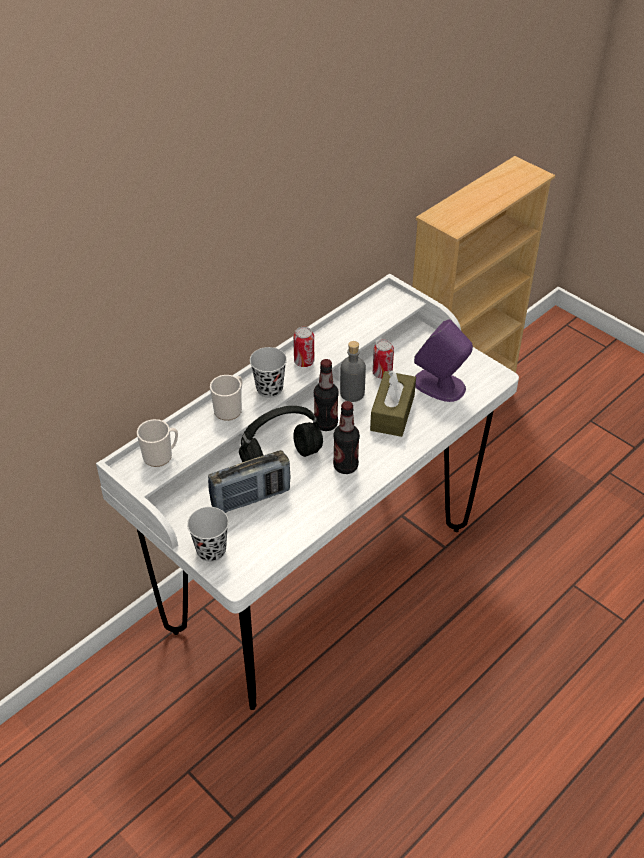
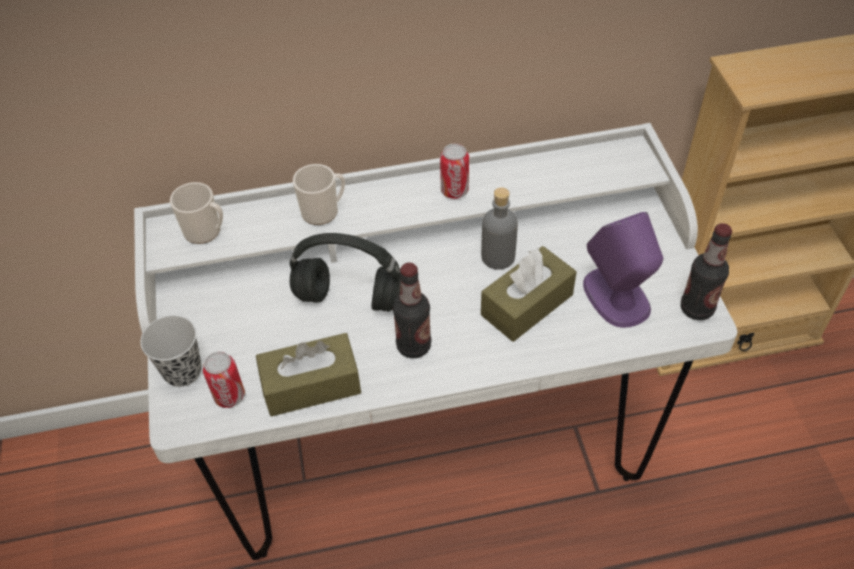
camera: 35 degrees right, 5 degrees up
radio [208,450,290,513] -> none
black cup [250,347,287,398] -> none
bottle [314,359,339,431] -> bottle moved to [681,223,732,320]
can [373,340,394,379] -> can moved to [203,352,245,408]
none -> brown tissue box [256,333,361,417]

